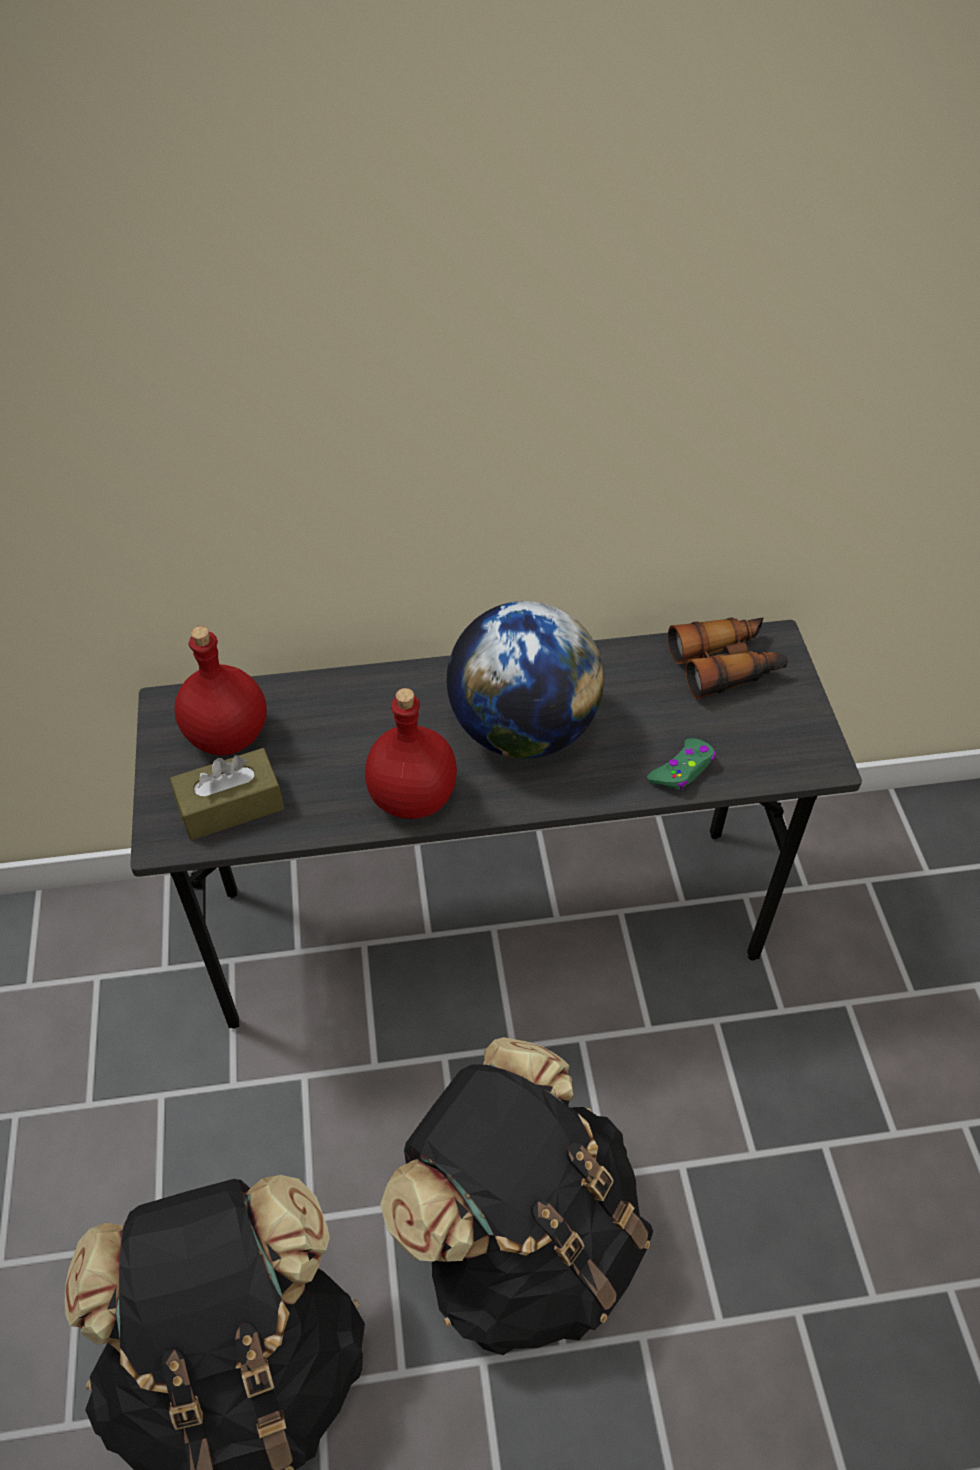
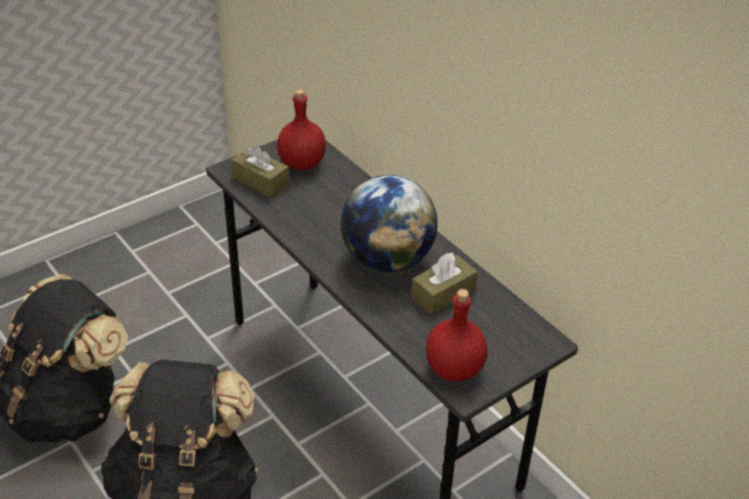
camera: 60 degrees right, 10 degrees down
red bottle [365,688,457,819] -> red bottle moved to [426,289,488,381]
green game controller [647,738,716,789] -> none
binoculars [668,618,788,699] -> none
none -> brown tissue box [411,253,478,315]

